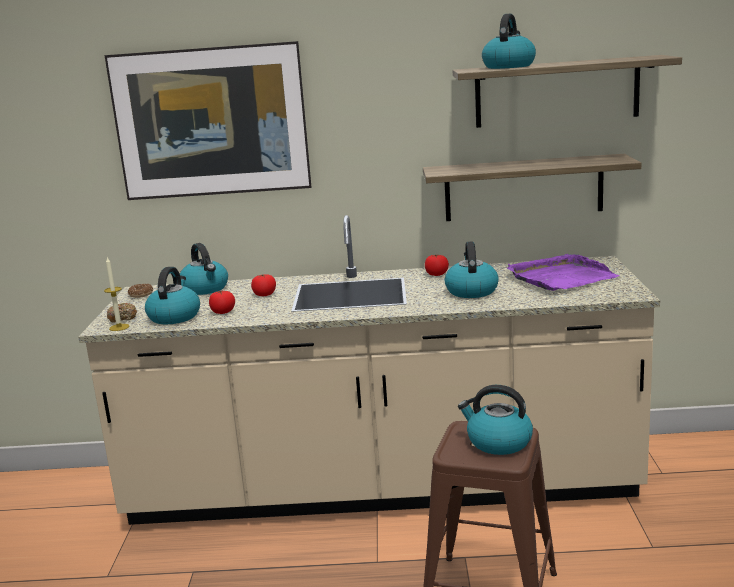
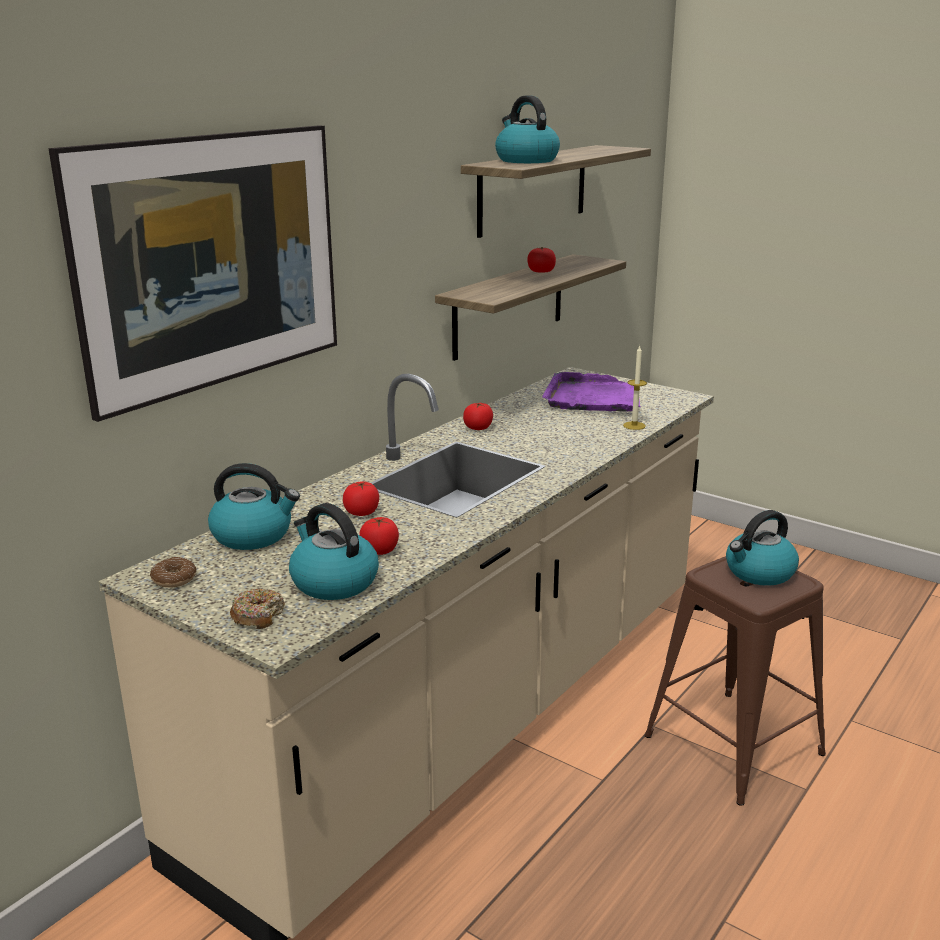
camera: 55 degrees left, 5 degrees up
candle [104,258,129,331] -> candle moved to [623,346,647,430]
kettle [445,241,499,298] -> none
none -> tomato [527,247,556,273]

